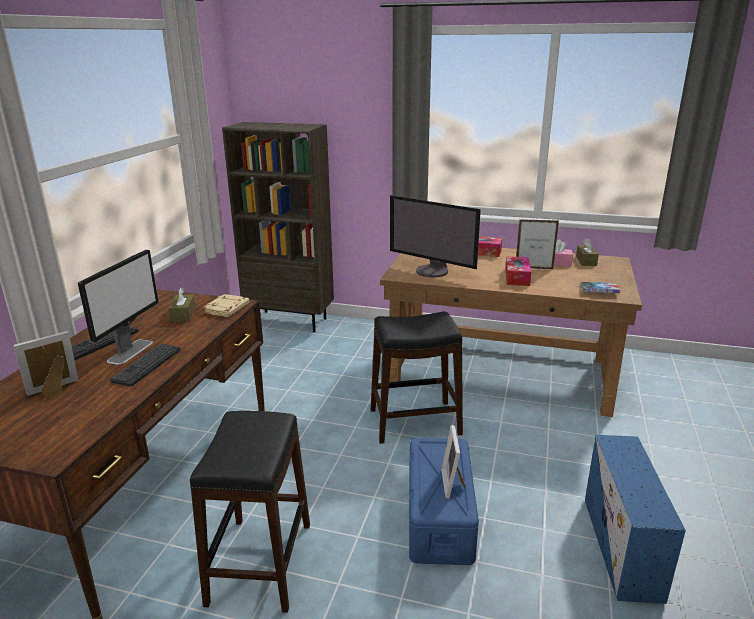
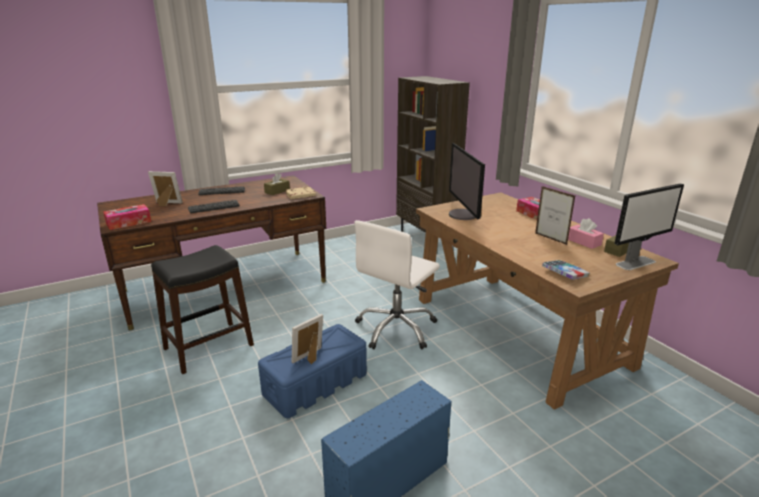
camera: 45 degrees right, 0 degrees up
monitor [78,250,159,365] -> monitor moved to [614,183,684,270]
black stool [371,311,463,444] -> white office chair [354,220,440,349]
tissue box [505,256,531,286] -> tissue box moved to [103,204,151,230]

